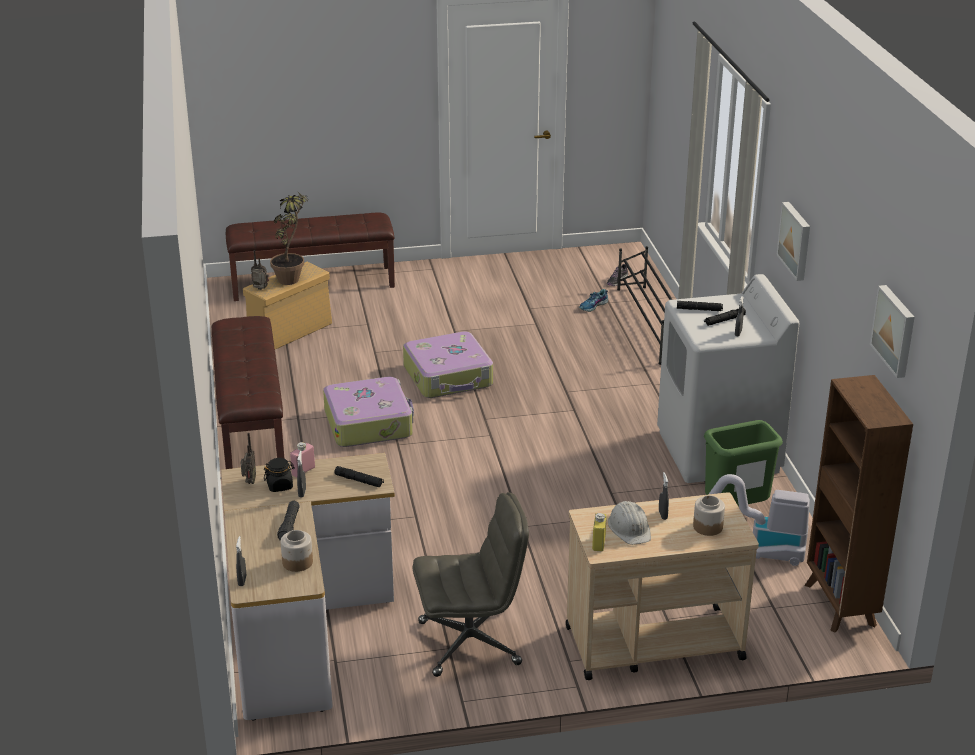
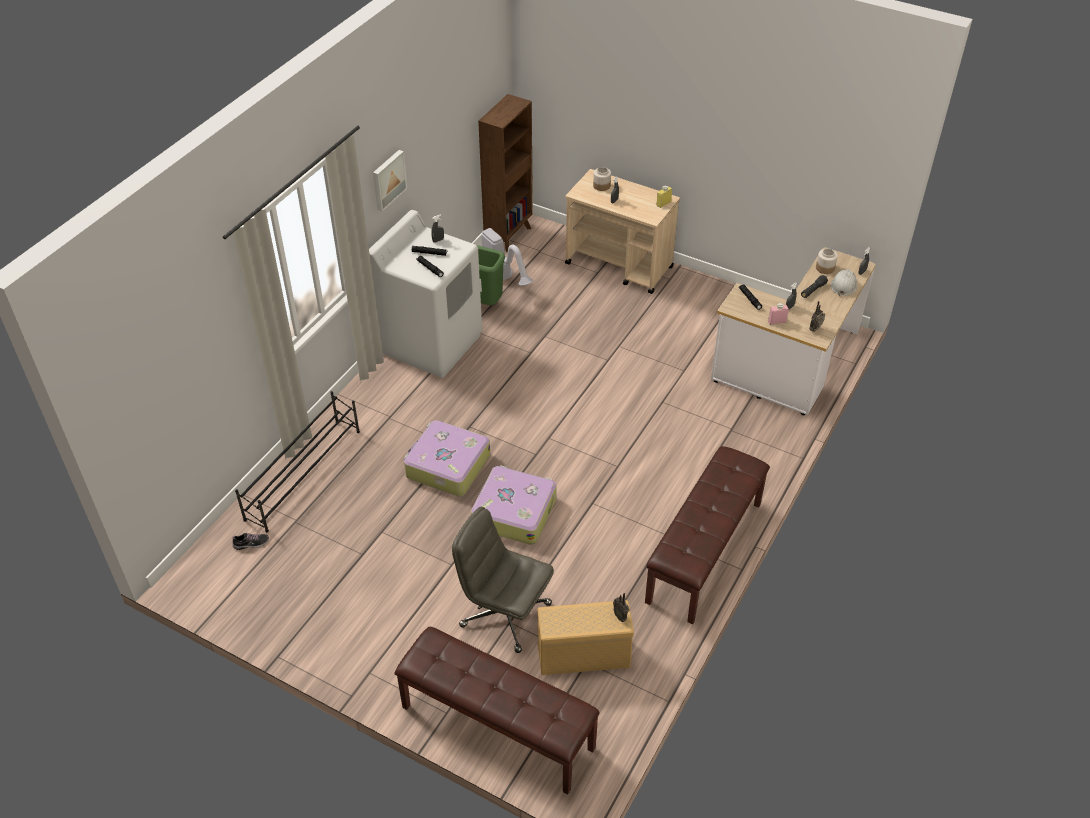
camera: 140 degrees left, 15 degrees up
black jar [264,458,295,492] -> none
potted plant [270,191,308,285] -> none
suitcase [323,377,414,447] -> suitcase moved to [404,420,490,496]
grey office chair [412,492,529,677] -> grey office chair moved to [452,507,554,653]
shoe [579,289,608,312] -> none
white hard hat [608,501,651,545] -> white hard hat moved to [831,269,857,296]
picture [870,285,915,378] -> none

